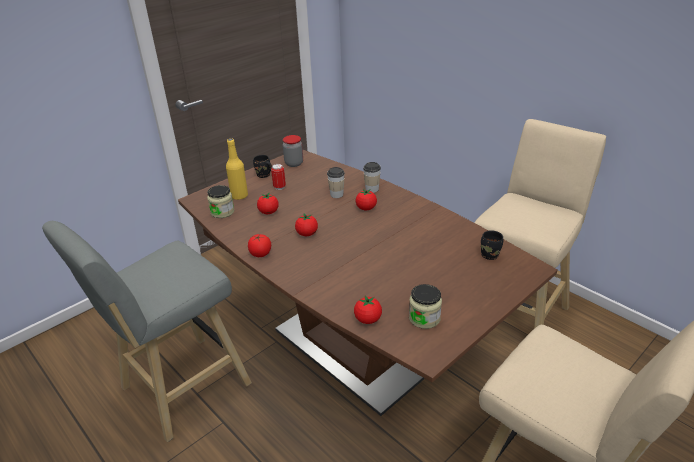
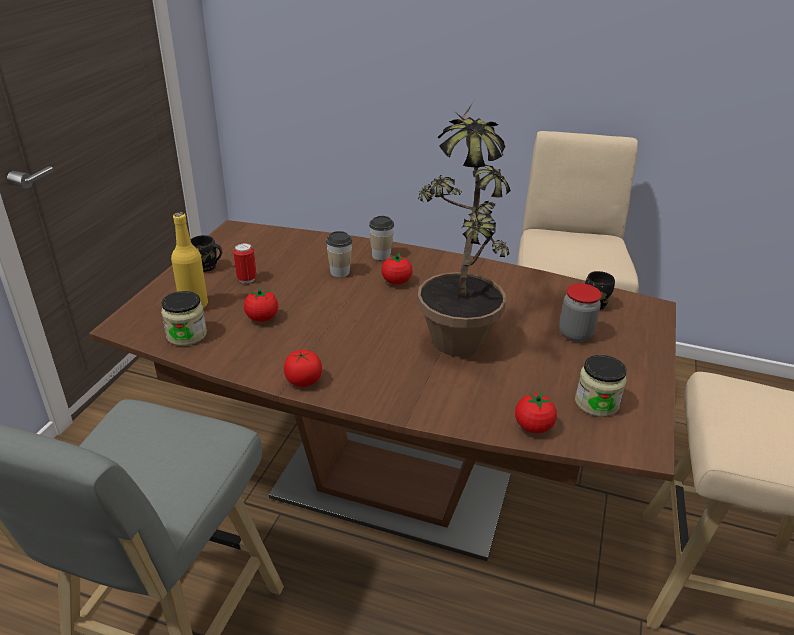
camera: 30 degrees left, 0 degrees up
jar [283,135,303,167] -> jar moved to [559,283,602,342]
tomato [295,213,318,236] -> none
none -> potted plant [417,99,511,357]

